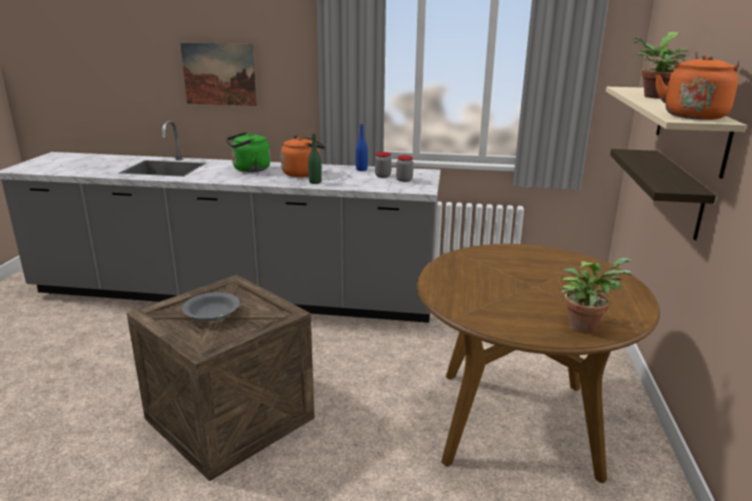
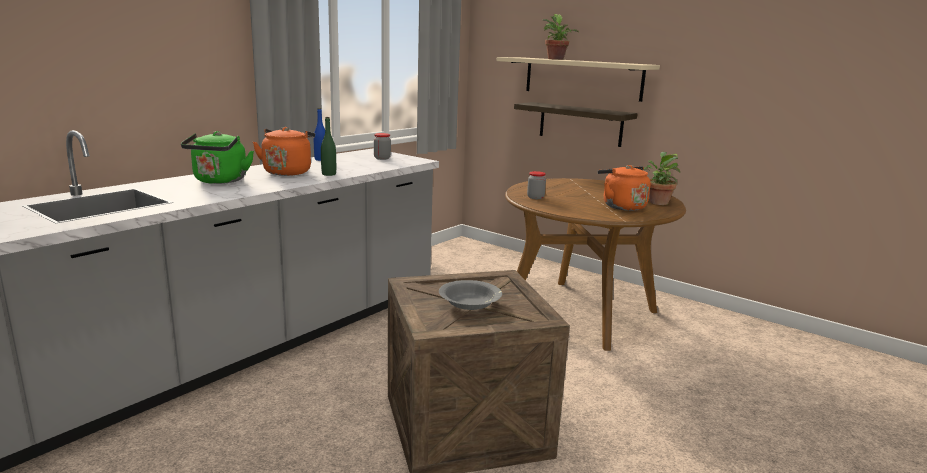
camera: 60 degrees left, 5 degrees down
picture [180,43,257,106] -> none
jar [375,152,391,178] -> jar moved to [527,171,546,199]
orange kettle [655,55,740,120] -> orange kettle moved to [597,165,651,211]

